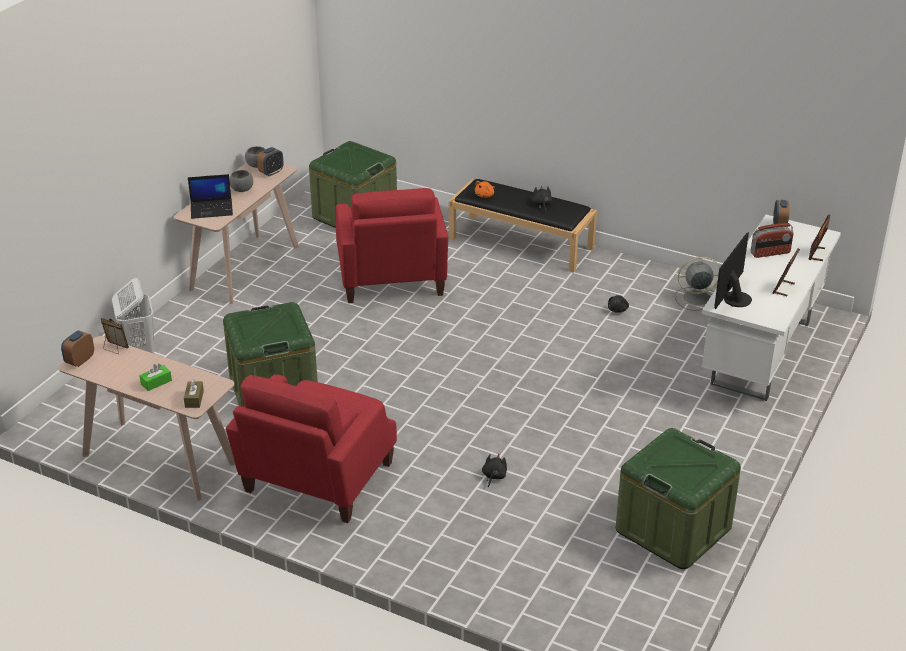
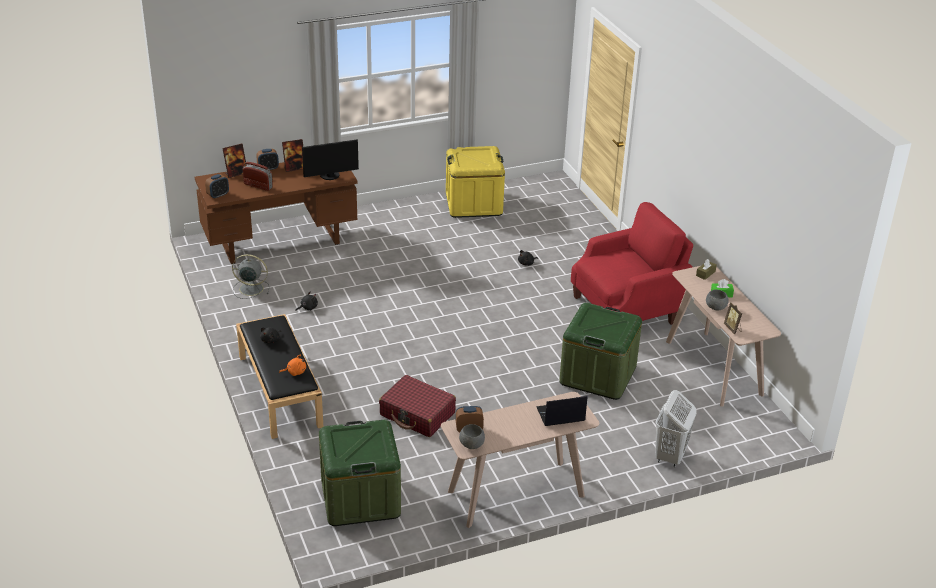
camera: 140 degrees left, 0 degrees up
alarm clock [61,331,94,367] -> alarm clock moved to [256,149,279,171]
laptop [188,174,233,219] -> laptop turned 45 degrees counterclockwise [536,396,587,426]
grey bowl [229,170,253,192] -> grey bowl moved to [706,290,728,310]
red armchair [336,188,448,303] -> red suitcase [379,375,456,437]
green storage box [616,428,741,569] -> yellow storage box [446,146,505,218]
grey fan [675,257,720,311] -> grey fan turned 150 degrees clockwise [232,254,269,299]
white desk [702,215,841,401] -> brown desk [195,162,358,264]

